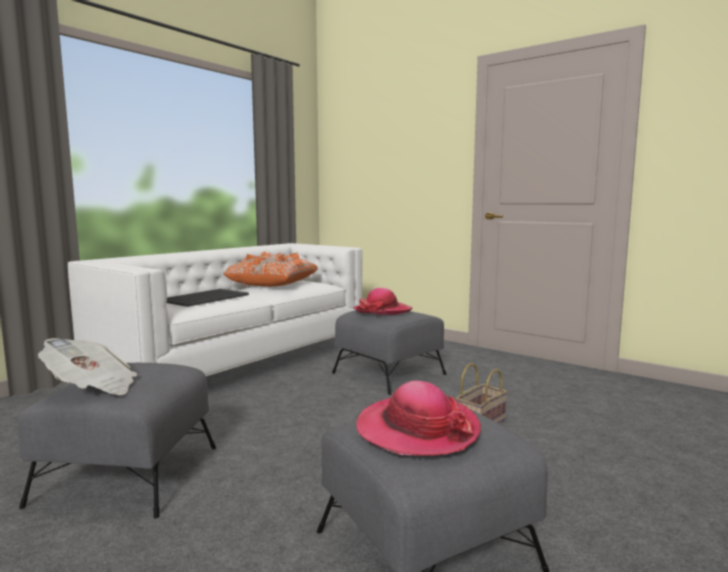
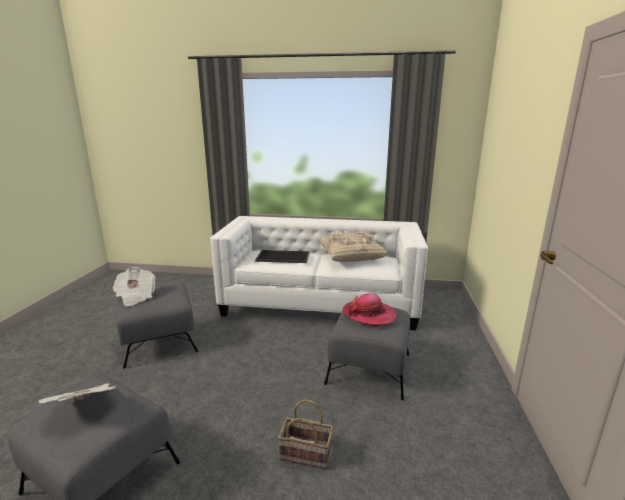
camera: 60 degrees right, 10 degrees up
orange pillow [224,251,318,287] -> beige pillow [319,229,387,262]
hat [356,381,481,456] -> newspaper [38,383,116,403]

